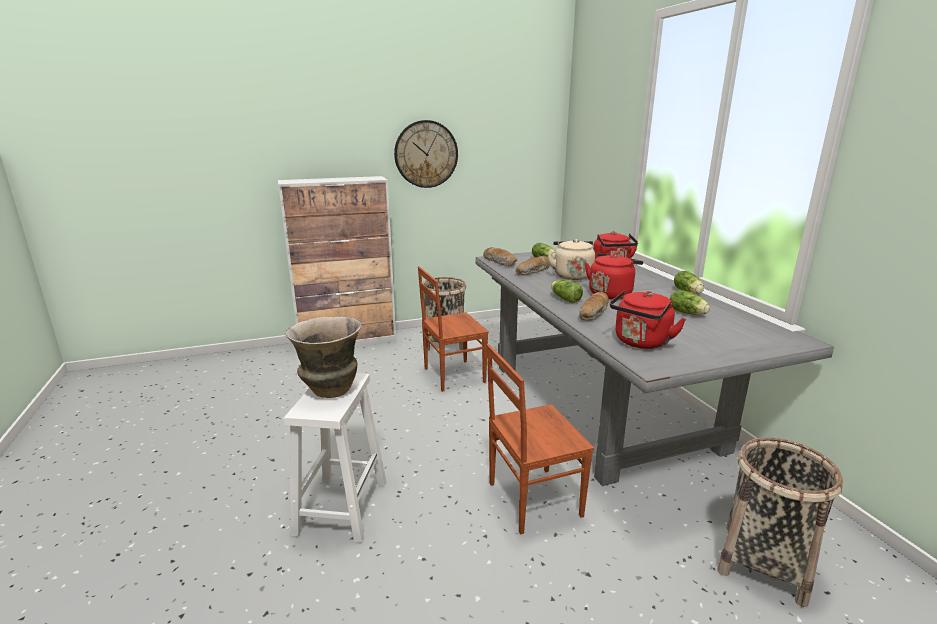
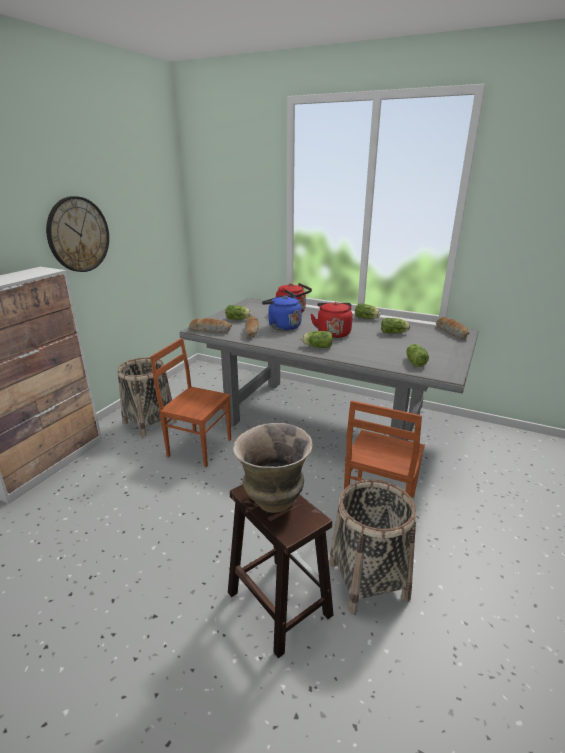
camera: 45 degrees left, 5 degrees up
white stool [284,373,387,543] -> brown stool [228,484,333,658]
brown chair [418,266,489,392] -> brown chair turned 90 degrees clockwise [150,338,231,467]
beige kettle [547,239,595,280] -> blue kettle [262,295,302,331]
bread [579,292,609,321] -> bread moved to [436,317,470,339]
red kettle [610,290,686,349] -> lettuce [406,344,429,367]
basket [717,437,843,607] -> basket moved to [329,479,416,614]

